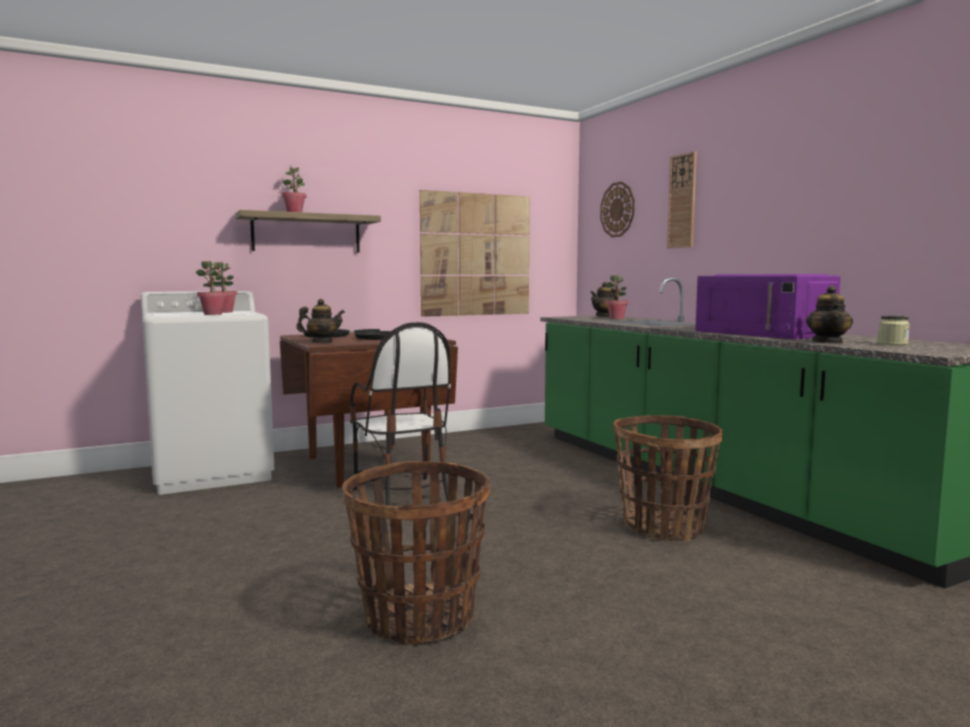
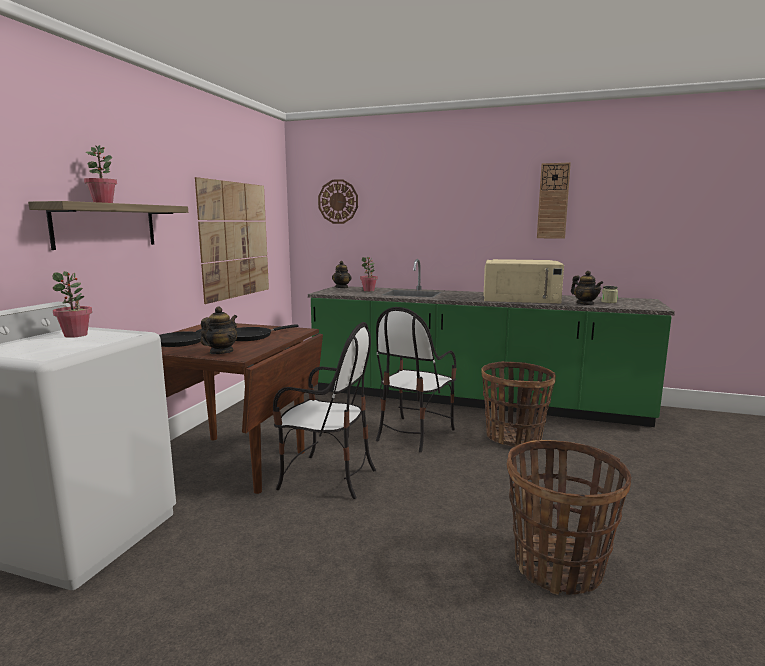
camera: 45 degrees left, 5 degrees up
potted plant [196,261,227,315] -> none
wall clock [667,151,697,248] -> wall clock moved to [537,162,571,239]
purple microwave [695,274,840,339] -> beige microwave [483,259,564,303]
none -> chair [376,307,456,452]

